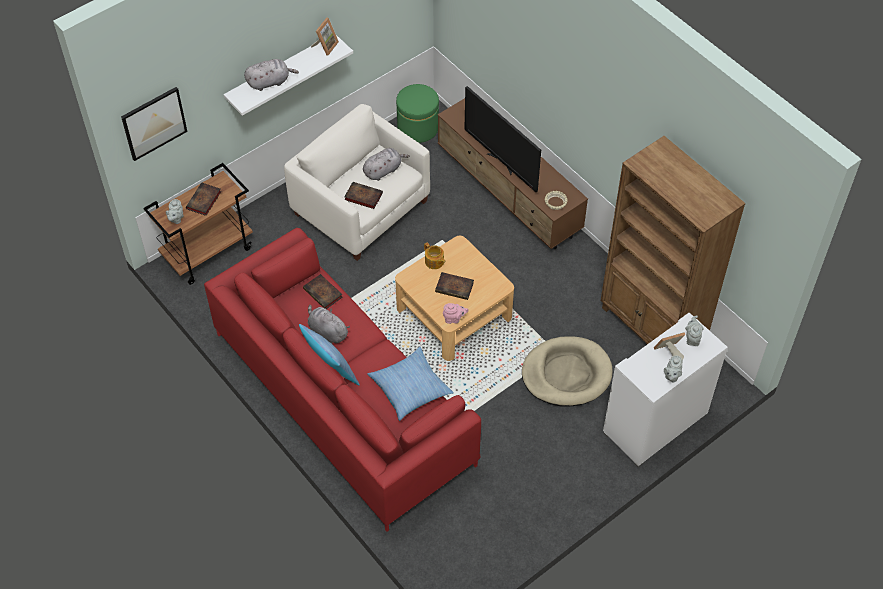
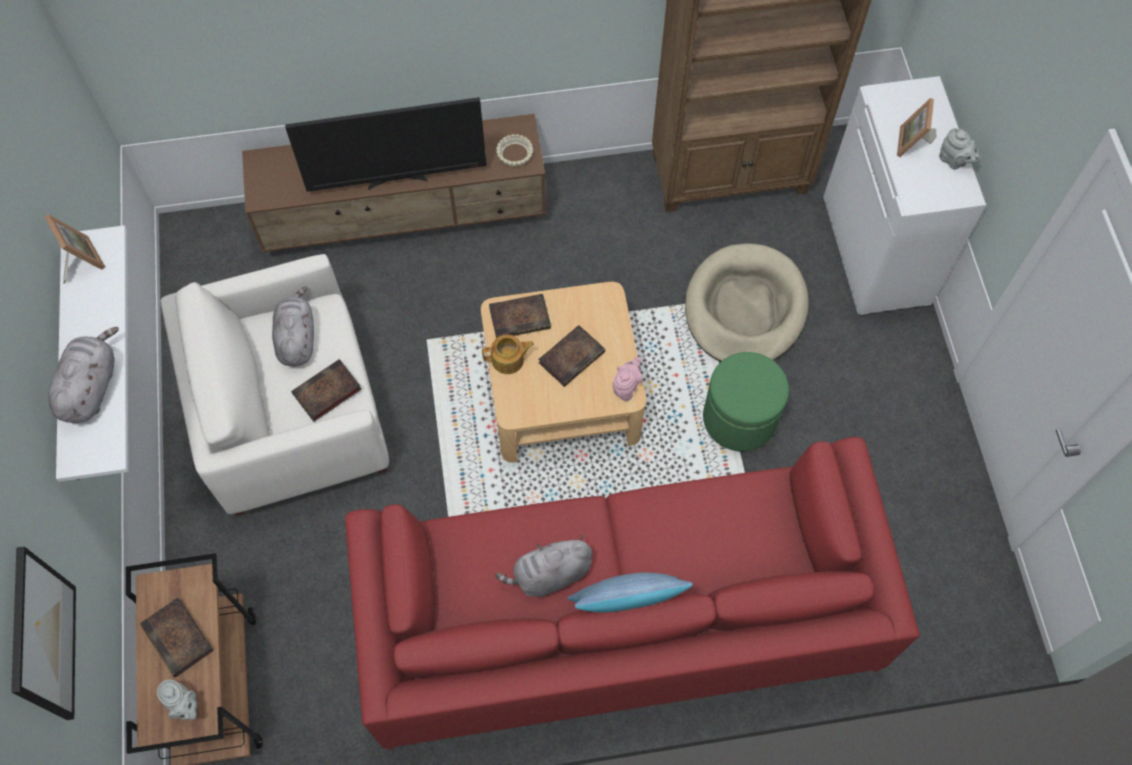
camera: 60 degrees left, 10 degrees up
book [303,274,343,309] -> book moved to [489,294,551,338]
pillow [367,347,454,421] -> none
green ottoman [396,84,439,143] -> green ottoman moved to [703,352,789,452]
grey teapot [685,315,703,346] -> none

